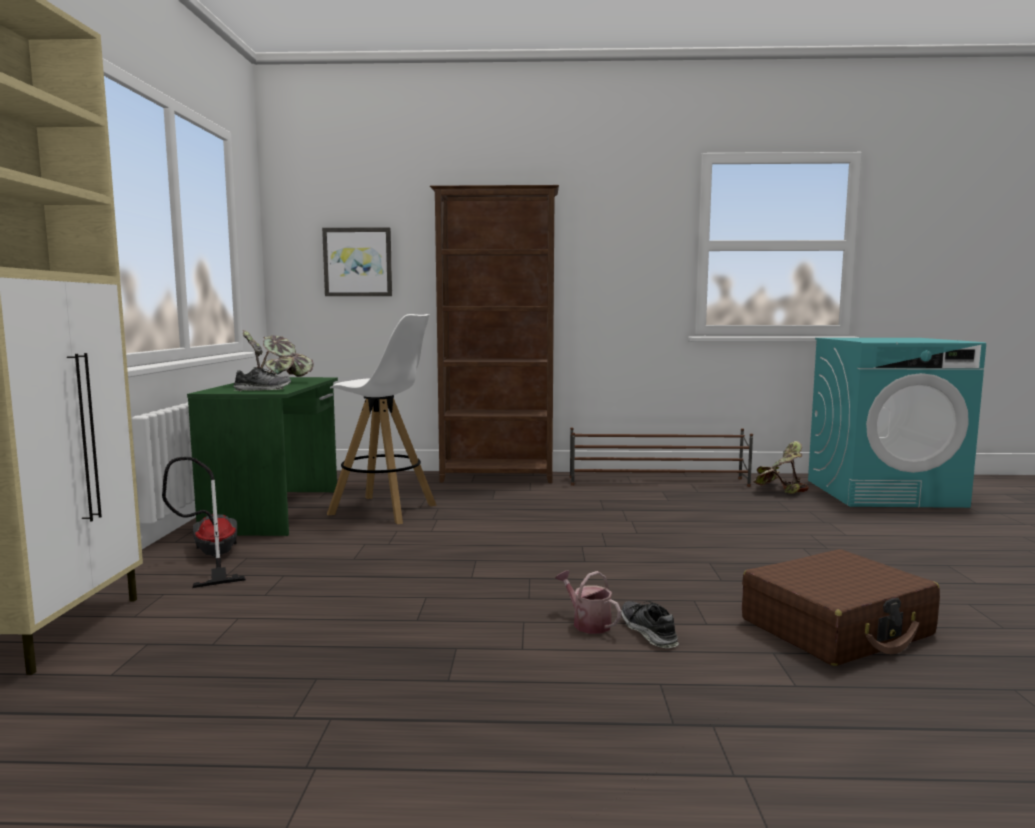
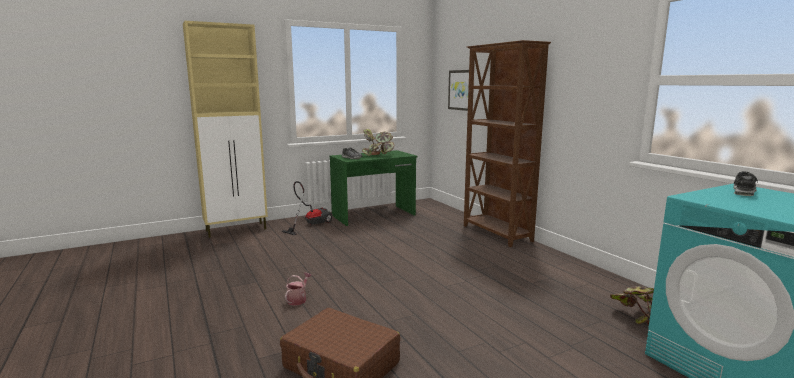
camera: 60 degrees right, 5 degrees up
white stool [327,314,437,524] -> none
brown shoe rack [570,428,753,487] -> none
shoe [621,601,679,648] -> shoe moved to [733,171,758,196]

